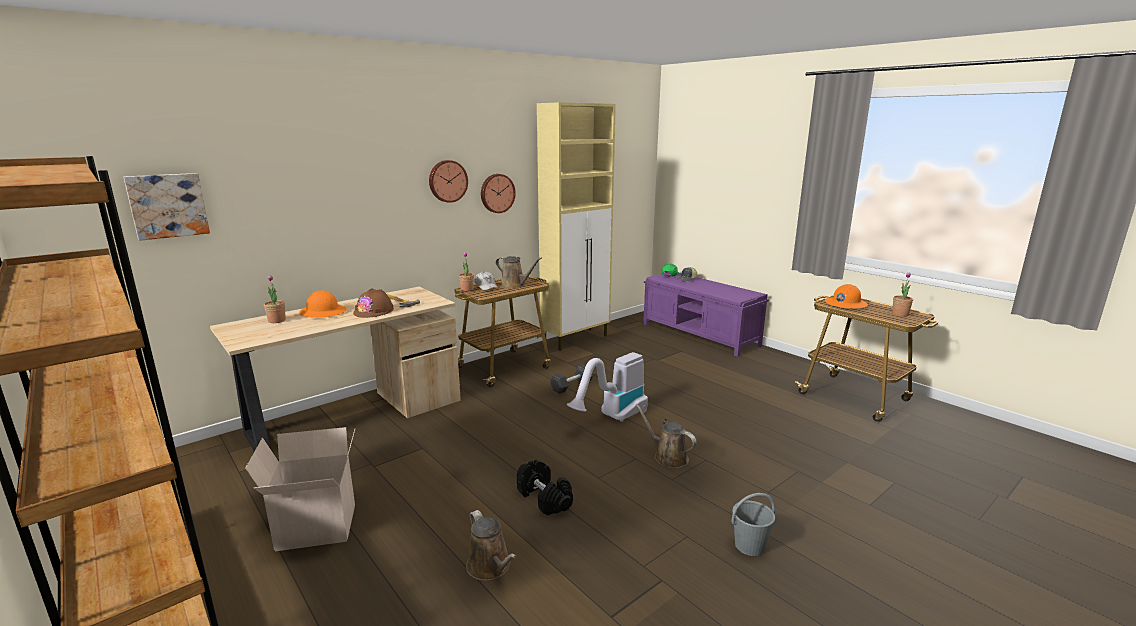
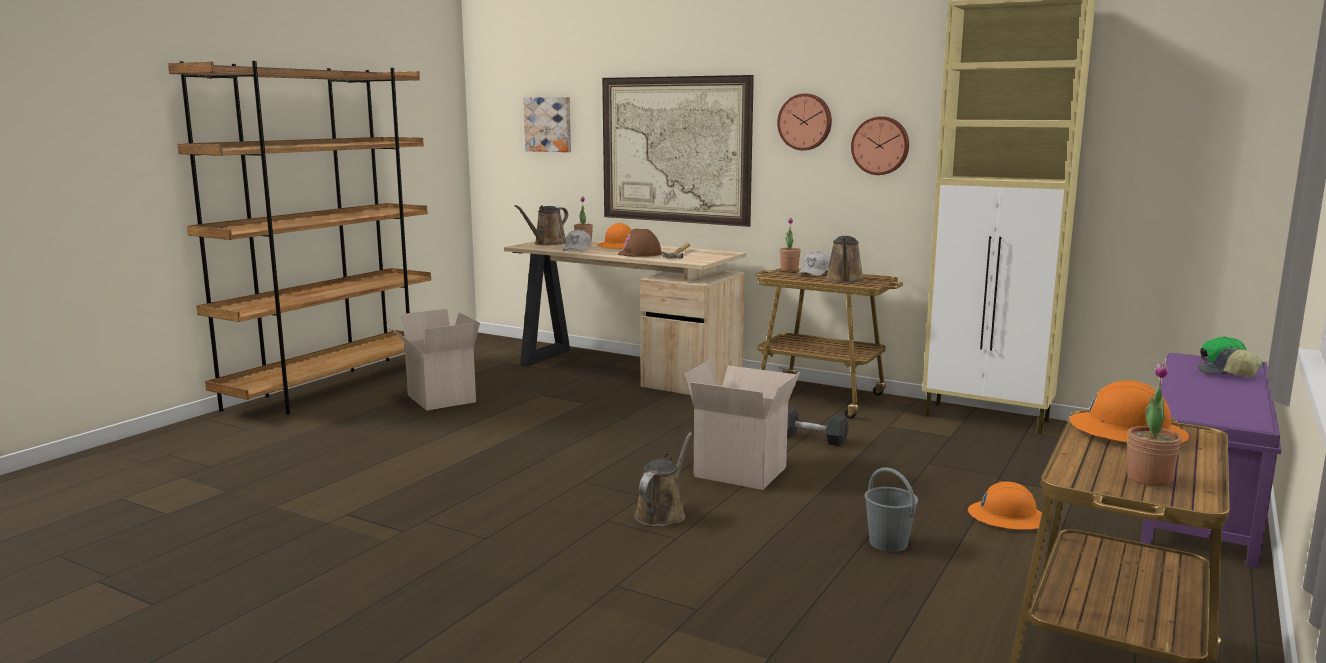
camera: 70 degrees right, 5 degrees down
brown watering can [466,510,517,581] -> brown watering can moved to [515,205,568,245]
black dumbbell [517,460,573,516] -> none
vacuum cleaner [567,352,648,422] -> cardboard box [684,360,800,490]
grey bucket [732,493,775,556] -> grey bucket moved to [865,467,918,552]
none -> white cap [563,229,592,252]
none -> picture [602,75,754,227]
none -> orange hard hat [968,481,1042,530]

